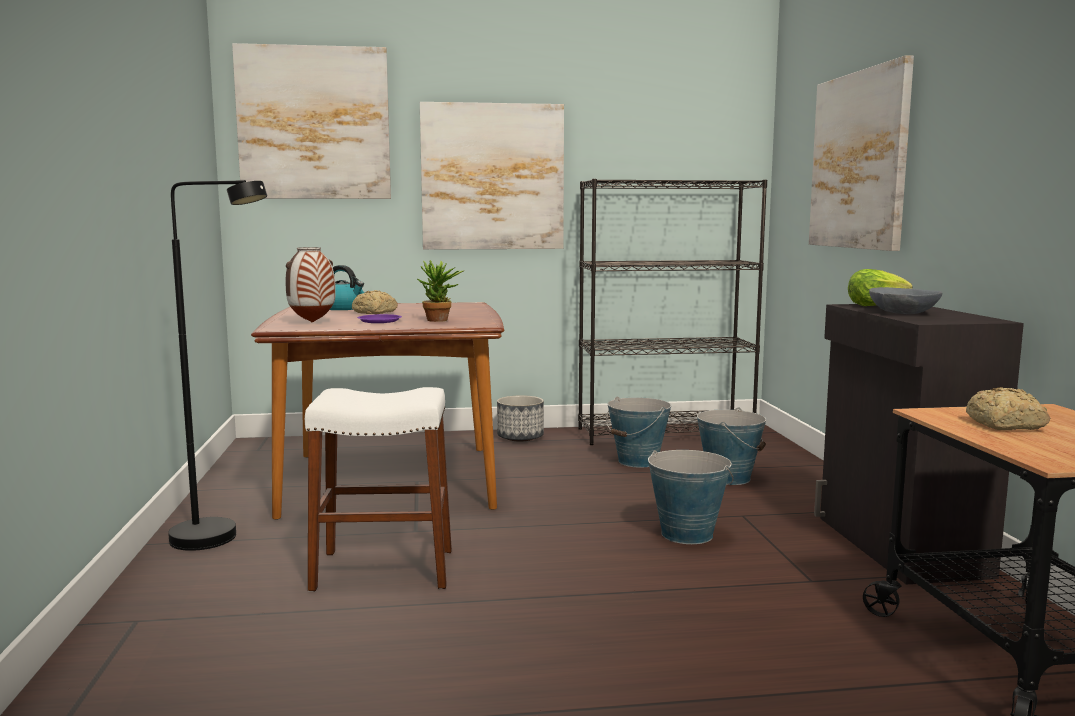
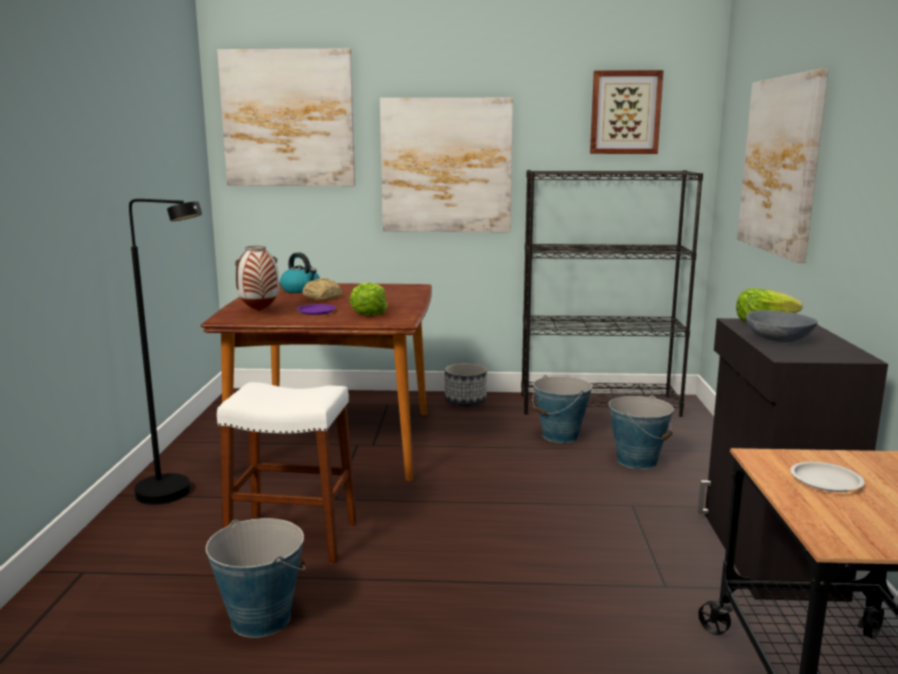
camera: 10 degrees right, 5 degrees up
potted plant [417,260,464,322] -> lettuce [349,283,387,315]
bucket [648,450,734,544] -> bucket moved to [206,518,305,638]
bread [966,387,1050,430] -> white plate [790,462,864,492]
none -> picture [590,70,664,154]

